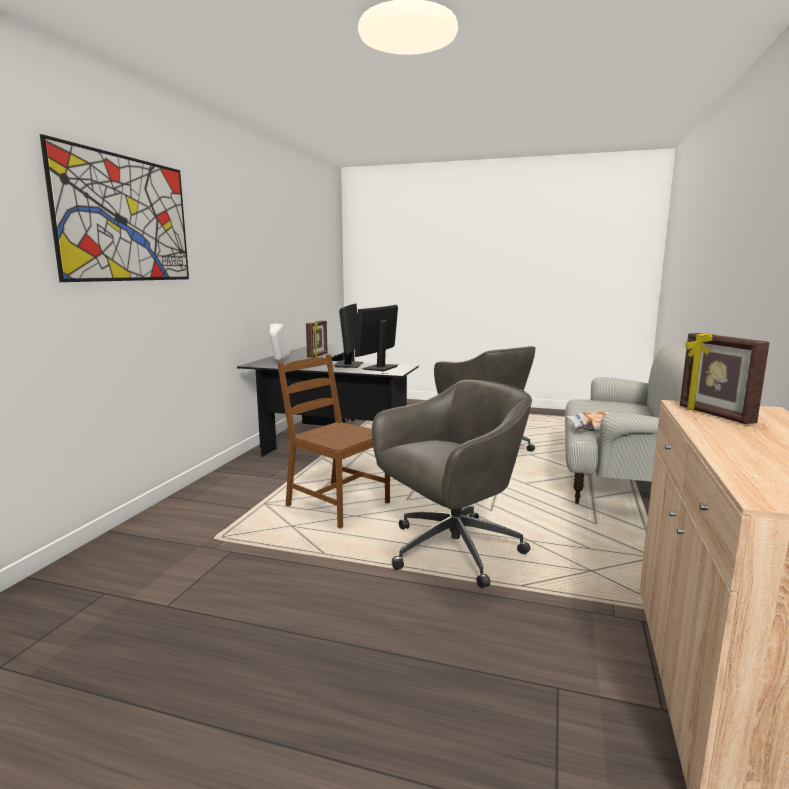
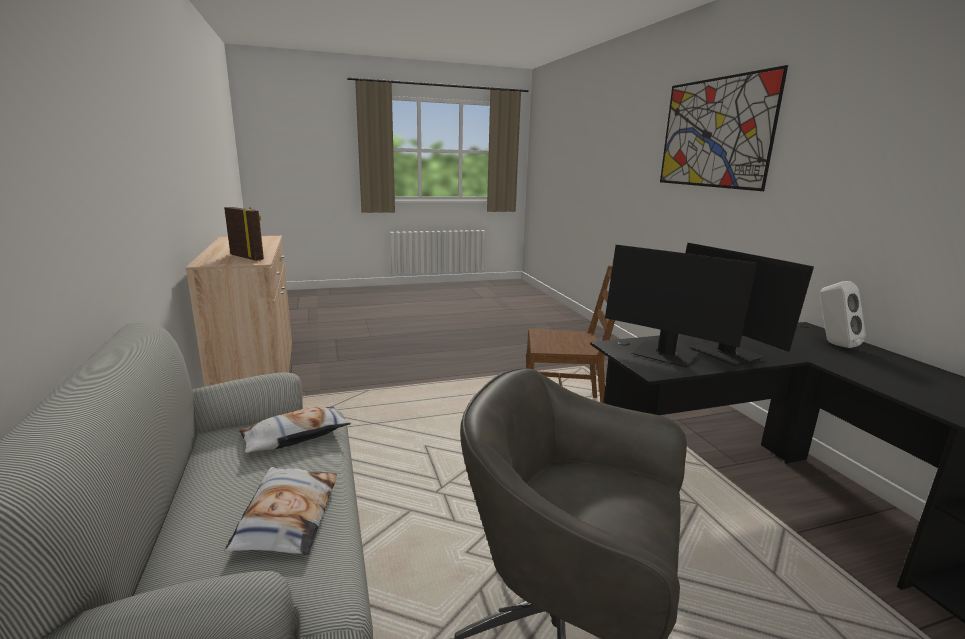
camera: 145 degrees right, 5 degrees up
picture frame [306,320,328,358] -> none
monitor [355,305,398,371] -> monitor turned 135 degrees clockwise [605,245,757,367]
grey office chair [372,380,532,588] -> none
none -> pillow [224,467,337,555]

